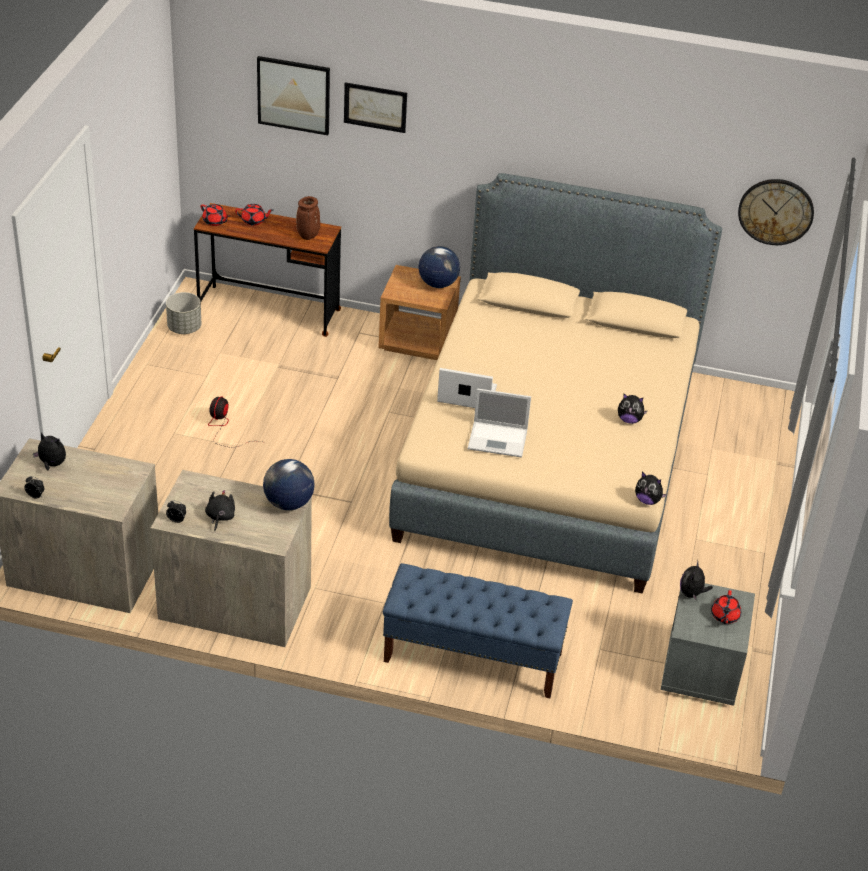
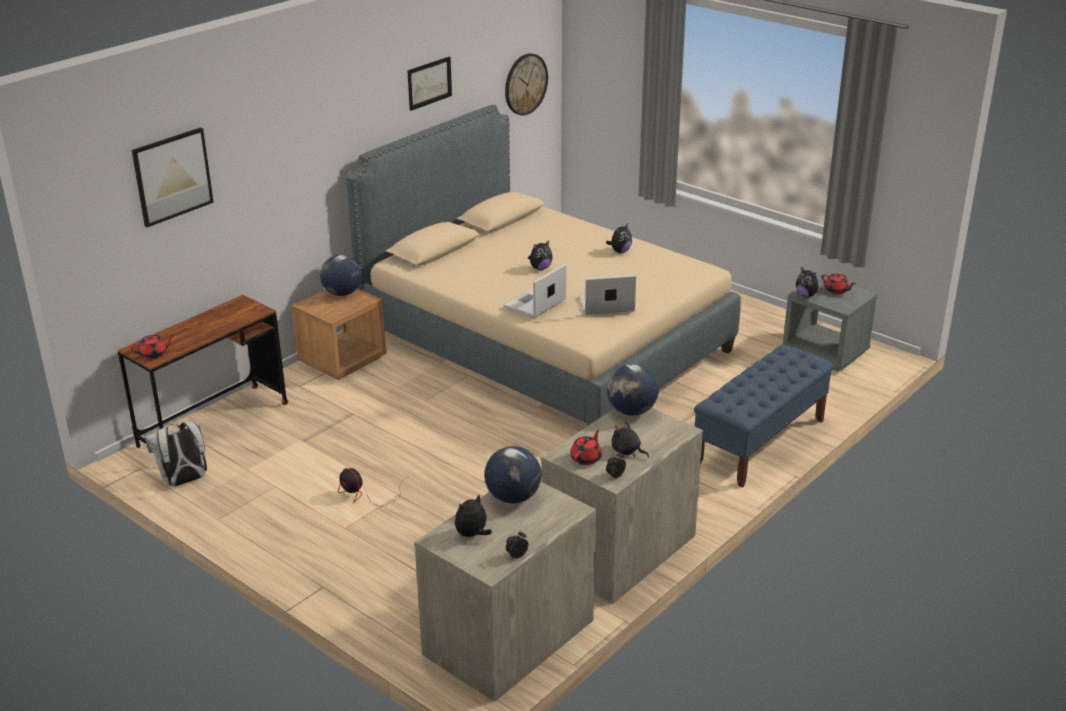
camera: 60 degrees left, 10 degrees down
grey planter [166,292,201,334] -> white backpack [145,422,207,487]
red teapot [235,204,273,225] -> red teapot moved to [570,430,602,465]
brown vase [296,196,320,240] -> none
picture [344,82,407,133] -> picture moved to [407,56,452,111]
laptop [468,388,531,458] -> laptop turned 135 degrees counterclockwise [578,275,636,315]
plush toy [635,472,667,505] -> plush toy moved to [528,241,553,270]
none -> globe [484,446,542,504]

